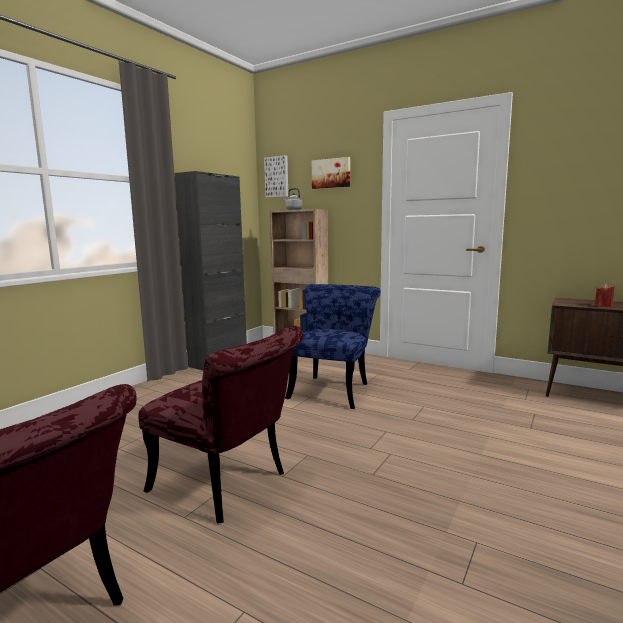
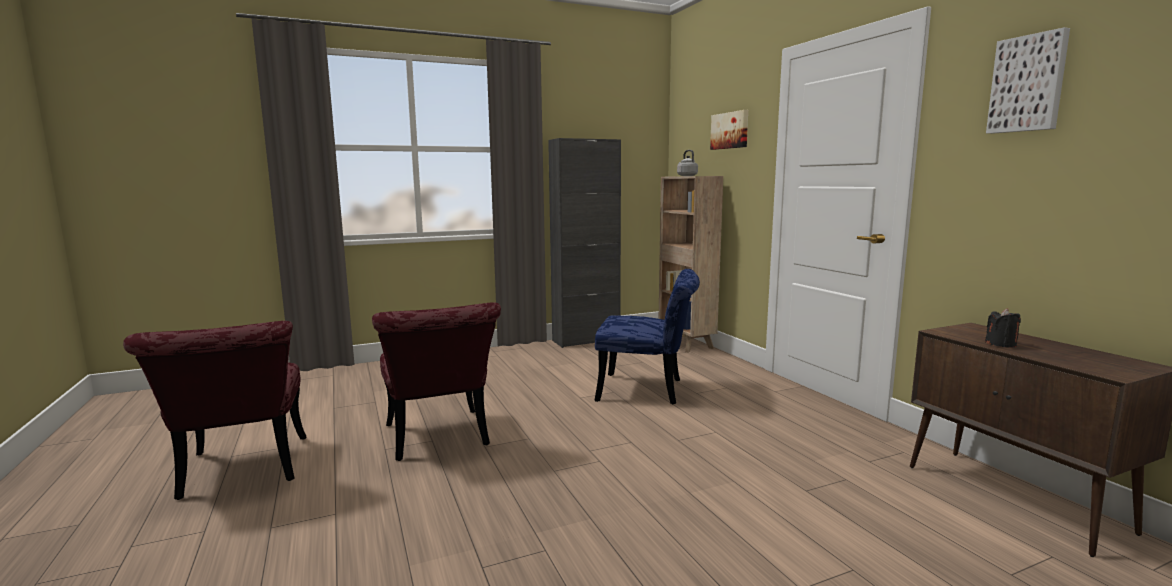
camera: 35 degrees right, 0 degrees up
picture [264,155,288,198] -> picture moved to [986,27,1070,134]
blue chair [285,284,381,409] -> blue chair turned 45 degrees clockwise [595,269,700,404]
red candle [595,284,615,307] -> black candle [985,309,1021,348]

